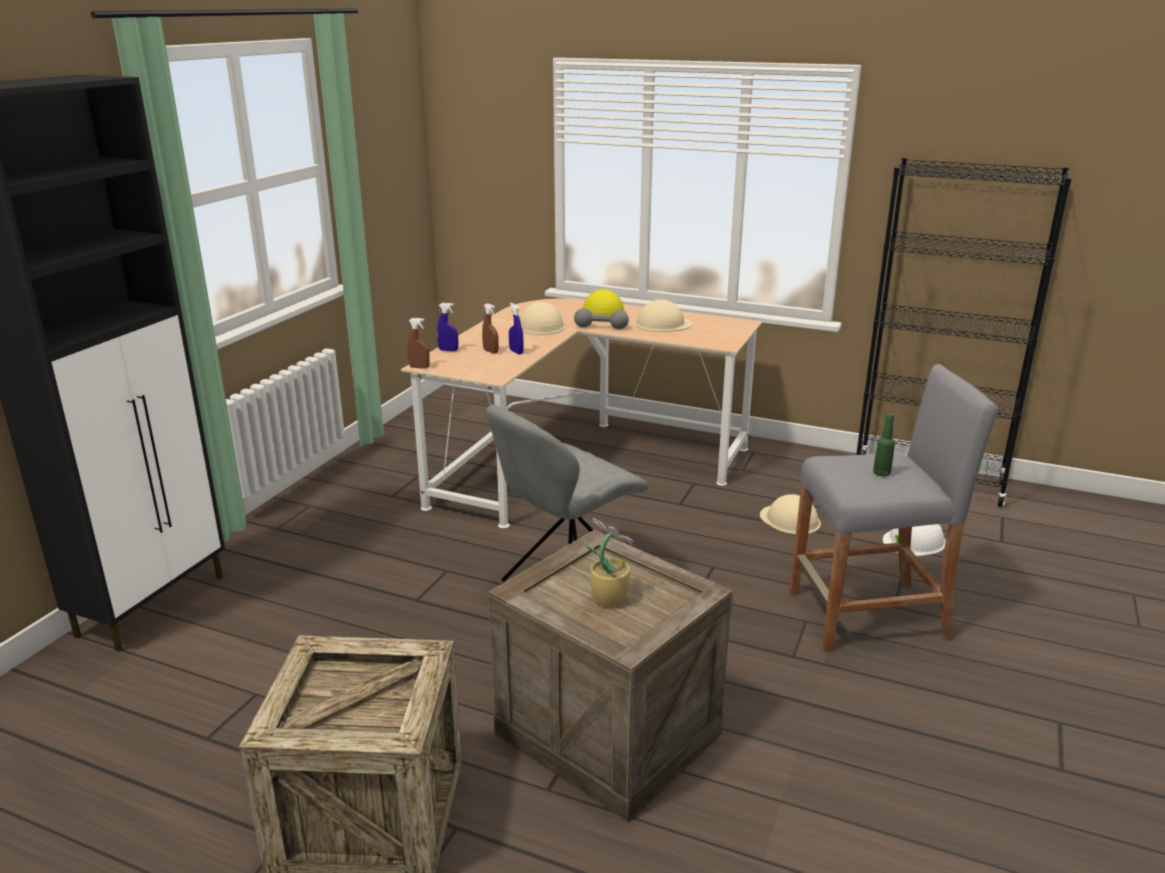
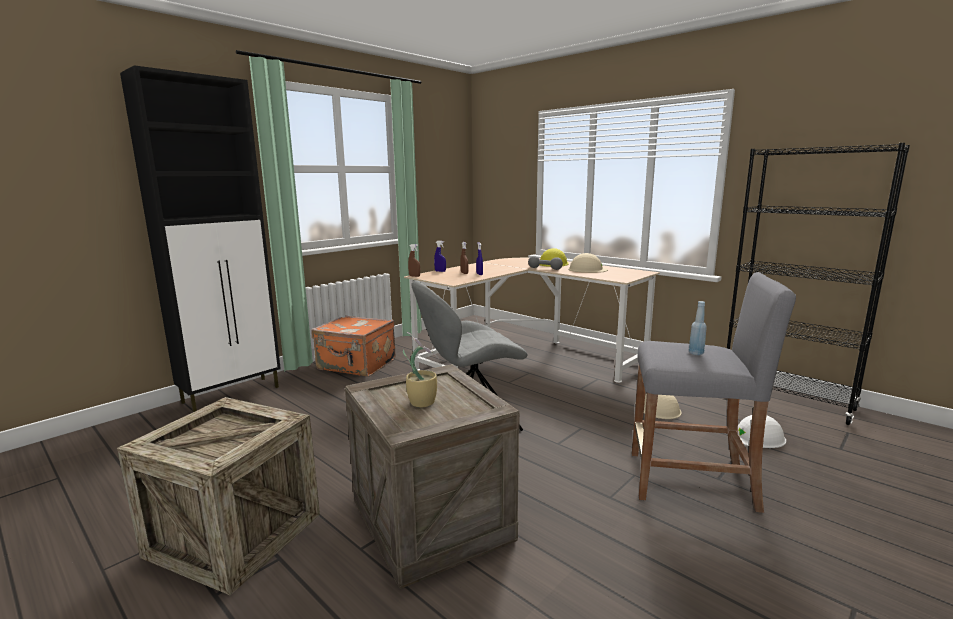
camera: 20 degrees right, 10 degrees down
beige hard hat [520,302,566,335] -> none
green bottle [873,413,895,477] -> blue bottle [689,301,707,355]
none -> orange suitcase [312,315,396,377]

